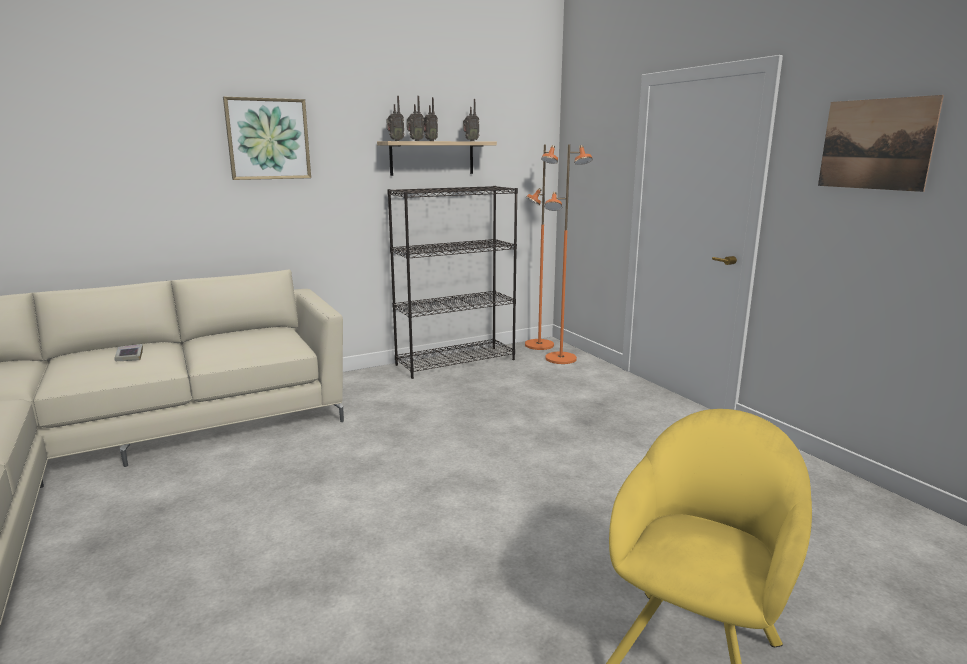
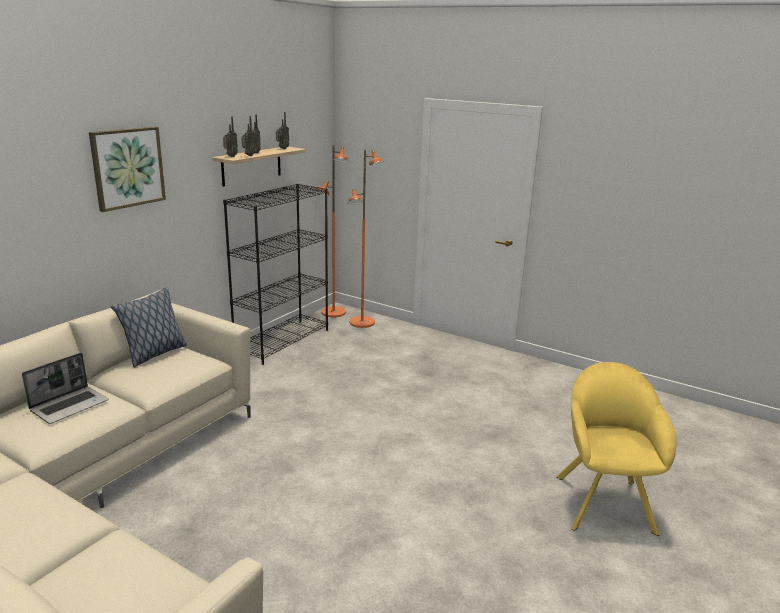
camera: 30 degrees left, 5 degrees up
book [114,344,143,361] -> laptop [22,353,109,424]
picture [818,95,944,192] -> none
none -> pillow [111,287,187,368]

